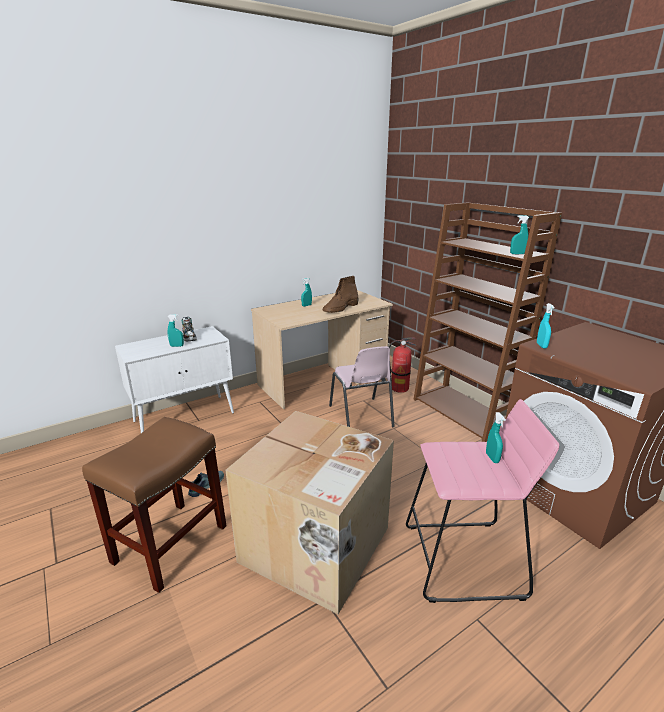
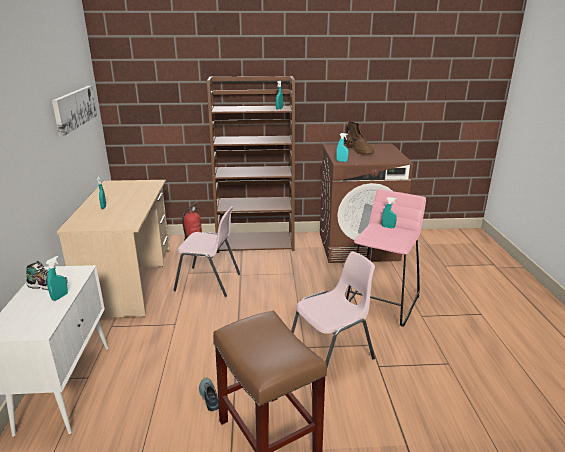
camera: 60 degrees left, 0 degrees up
cardboard box [225,411,394,614] -> pink chair [291,251,375,367]
brown boot [323,276,359,313] -> brown boot moved to [346,121,374,155]
none -> picture [52,86,97,136]

